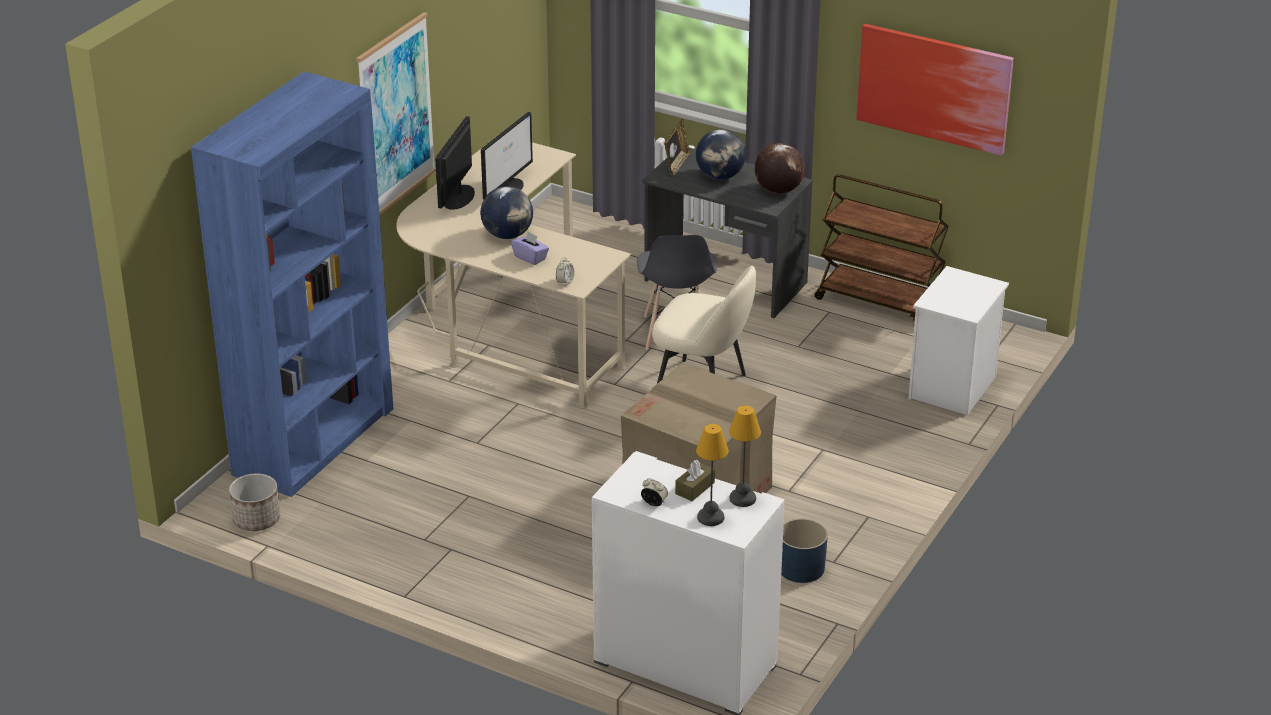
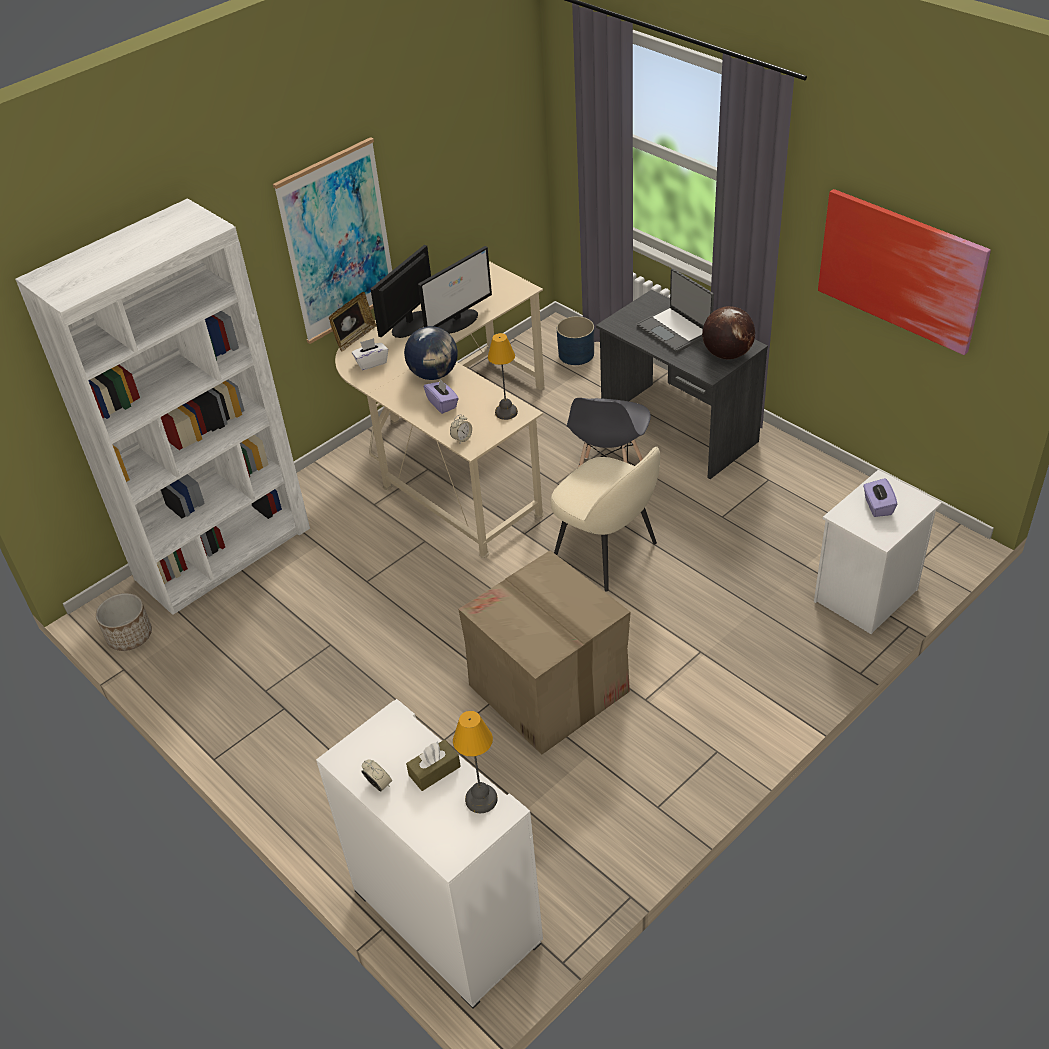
camera: 20 degrees right, 10 degrees up
blue bookcase [191,71,393,497] -> white bookcase [15,198,310,615]
picture frame [664,119,691,176] -> picture frame moved to [329,292,377,352]
globe [696,129,746,180] -> laptop [637,268,714,353]
table lamp [696,424,729,526] -> table lamp moved to [488,333,518,420]
blue planter [781,519,828,583] -> blue planter moved to [557,316,594,365]
brown cart [815,174,949,321] -> none
none -> white tissue box [352,338,388,370]
none -> purple tissue box [863,478,897,517]

